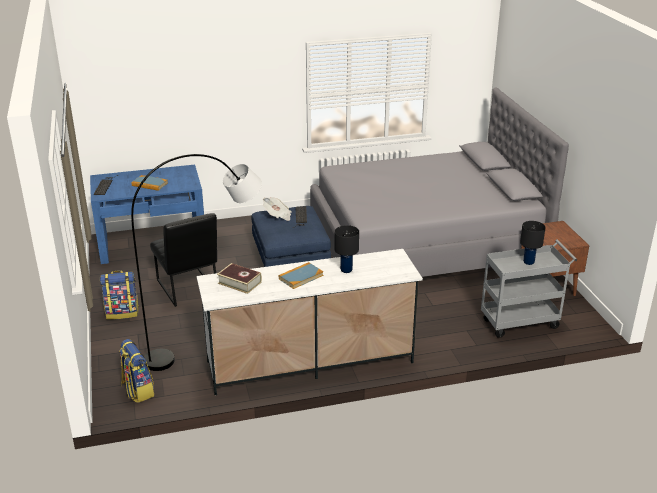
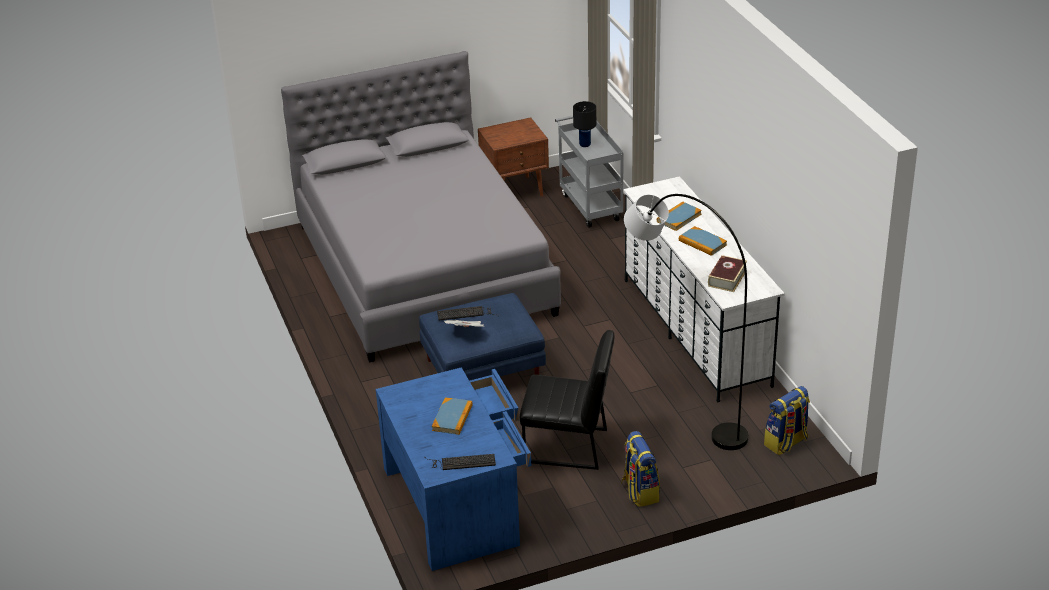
camera: 95 degrees left, 5 degrees up
black chair [150,213,217,307] -> black chair turned 45 degrees clockwise [520,330,614,470]
black table lamp [335,225,359,273] -> book [657,201,702,231]

